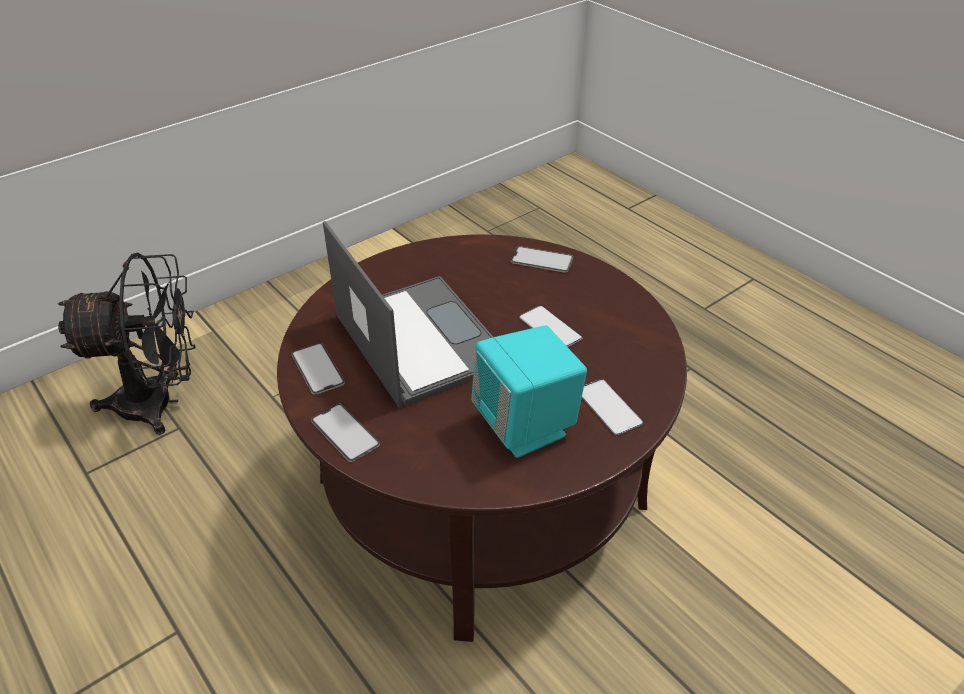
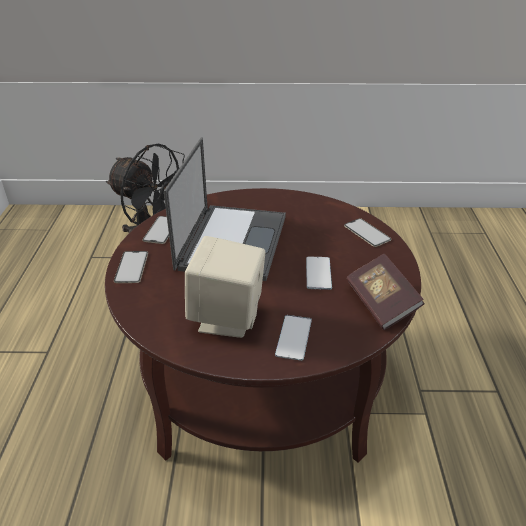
camera: 40 degrees right, 5 degrees down
turquoise speaker [471,326,587,458] -> beige speaker [185,236,265,338]
none -> book [347,253,425,330]

